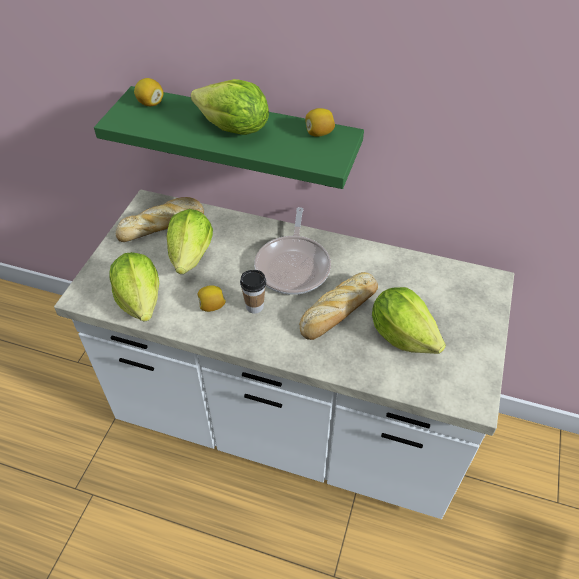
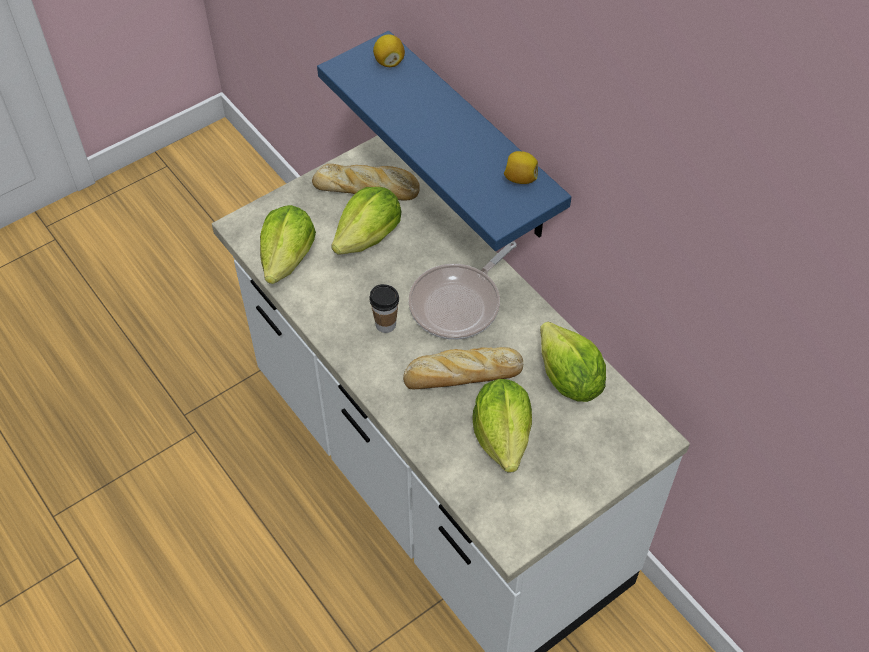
camera: 35 degrees right, 5 degrees up
green shelf [94,86,364,189] -> blue shelf [317,31,571,251]
lettuce [191,79,269,135] -> lettuce moved to [540,322,606,402]
lemon [198,285,226,312] -> none

